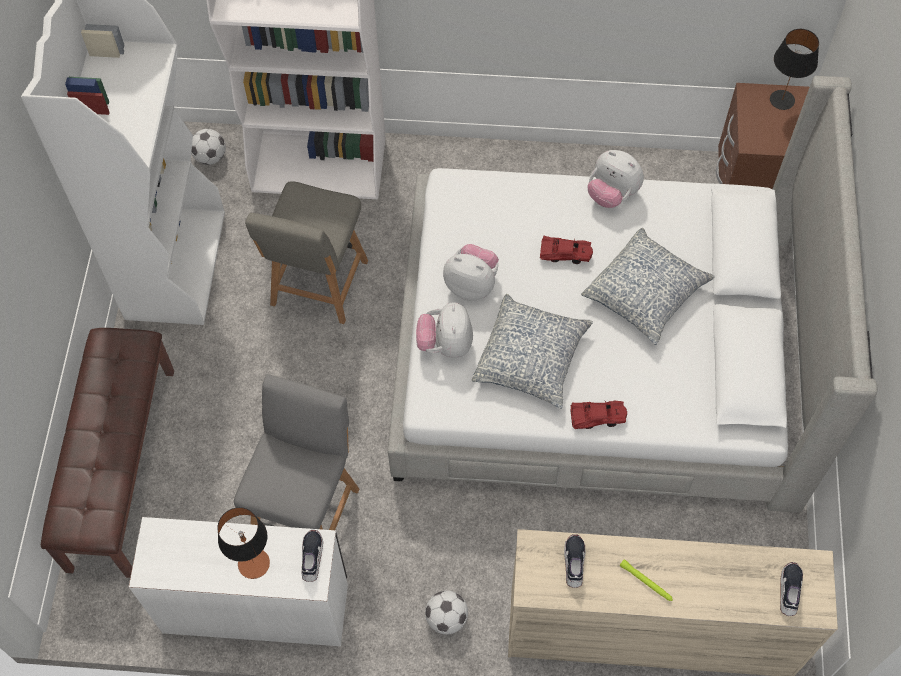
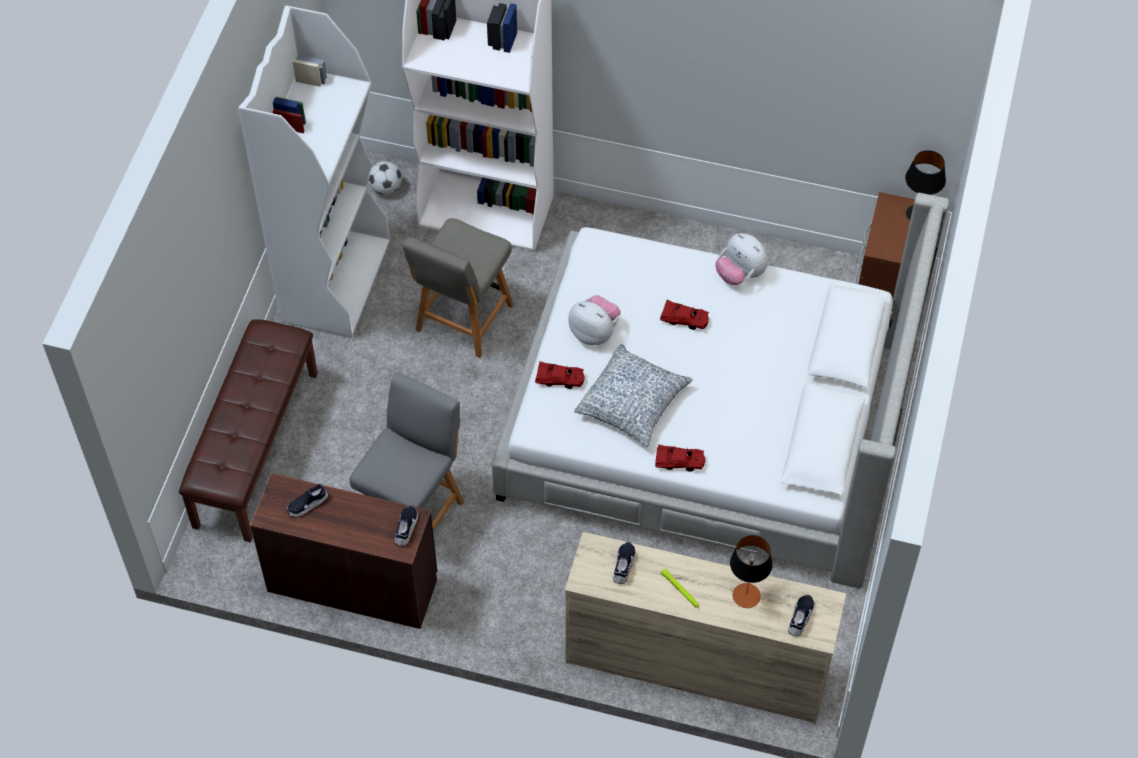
camera: 10 degrees right, 5 degrees down
white desk [129,517,348,646] -> brown desk [250,473,437,629]
table lamp [217,507,270,579] -> table lamp moved to [730,535,773,608]
plush toy [416,302,473,358] -> red toy car [535,361,585,389]
football [425,591,468,634] -> none
pillow [581,228,714,345] -> none
none -> shoe [286,483,328,518]

